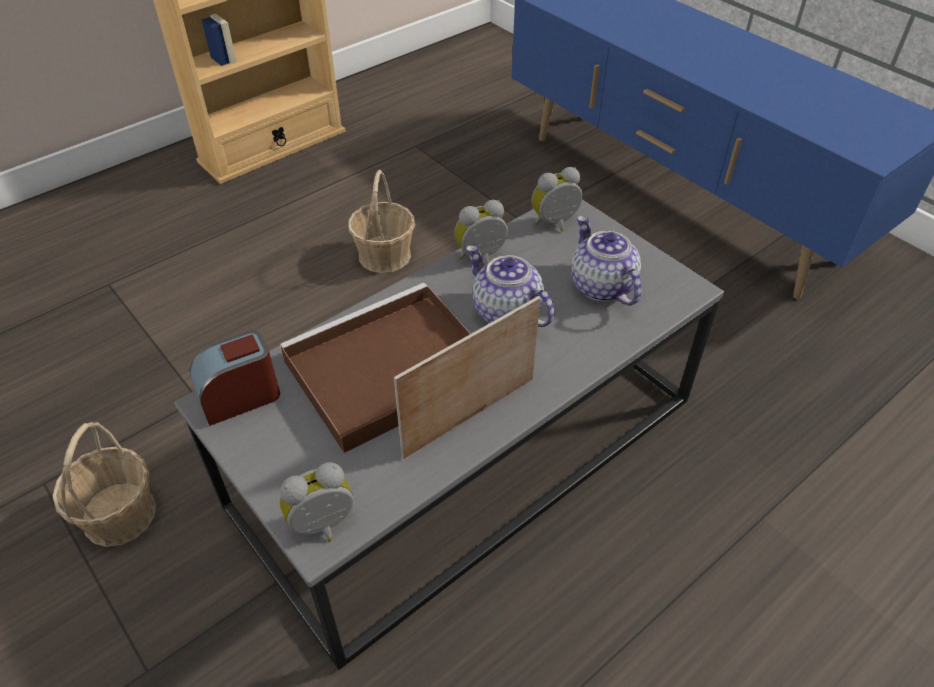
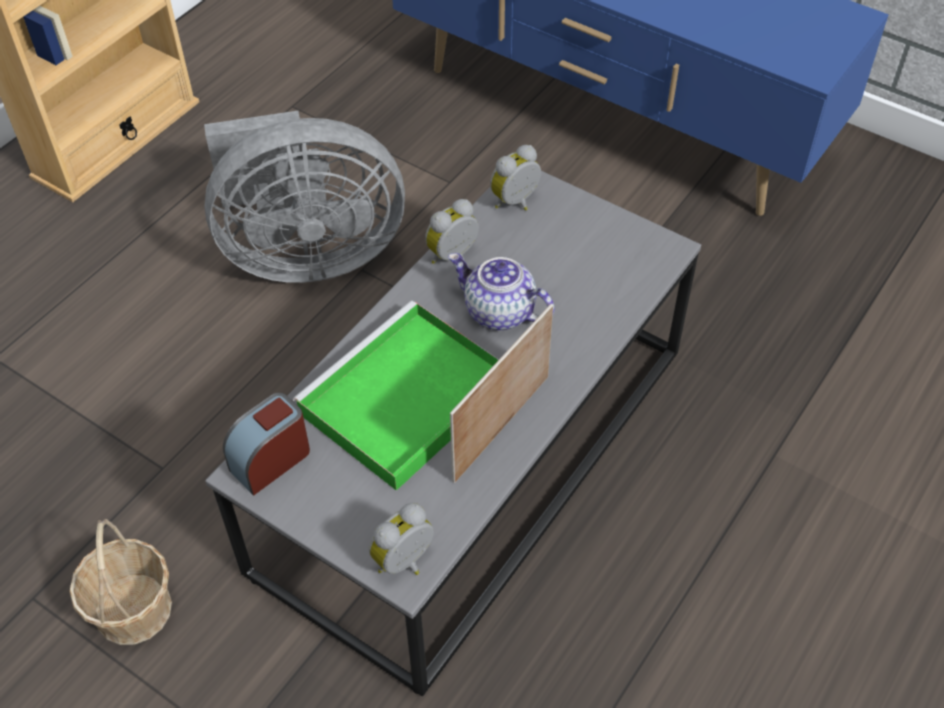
camera: 15 degrees left, 5 degrees up
brown tray [280,283,471,453] -> green tray [293,301,499,491]
basket [348,170,415,273] -> grey fan [204,111,405,283]
teapot [571,216,642,306] -> none

